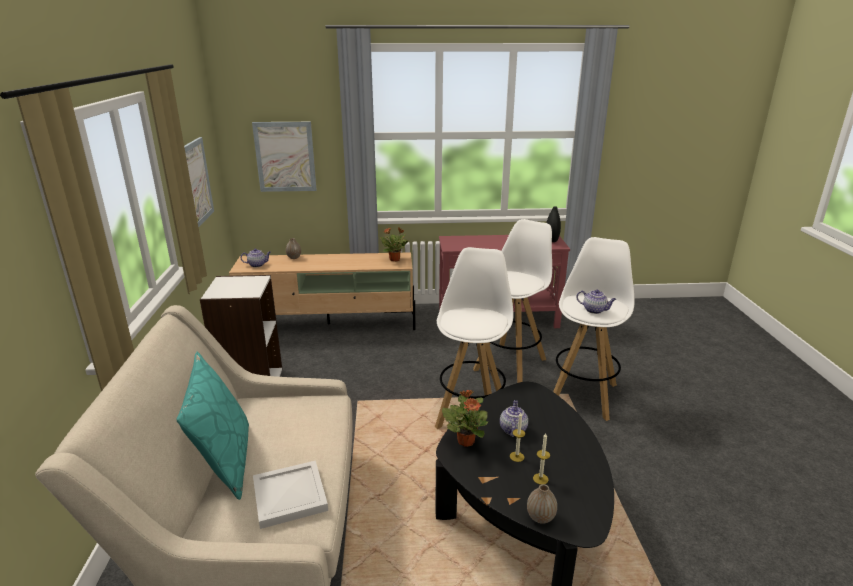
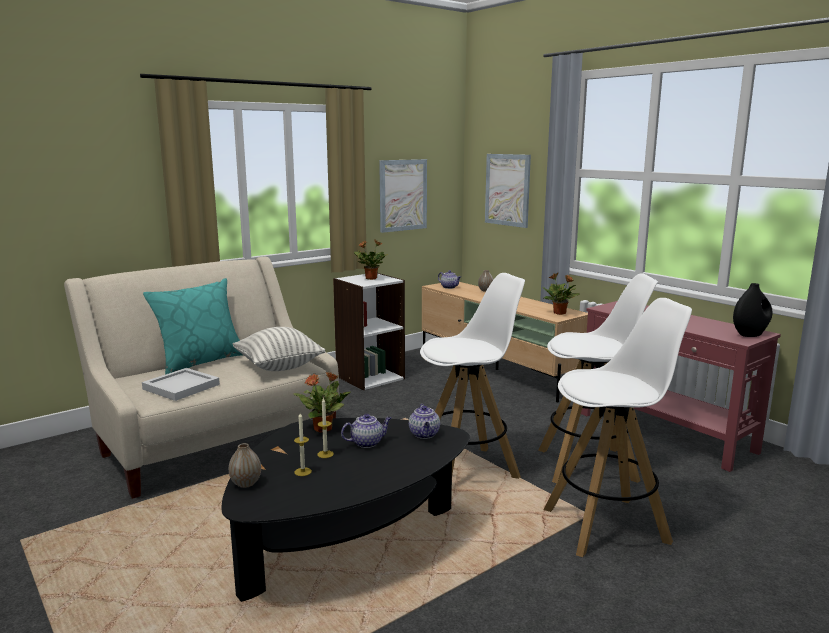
camera: 55 degrees right, 10 degrees down
teapot [576,290,616,314] -> teapot moved to [409,404,440,439]
none -> pillow [233,327,325,371]
none -> potted plant [354,240,388,280]

